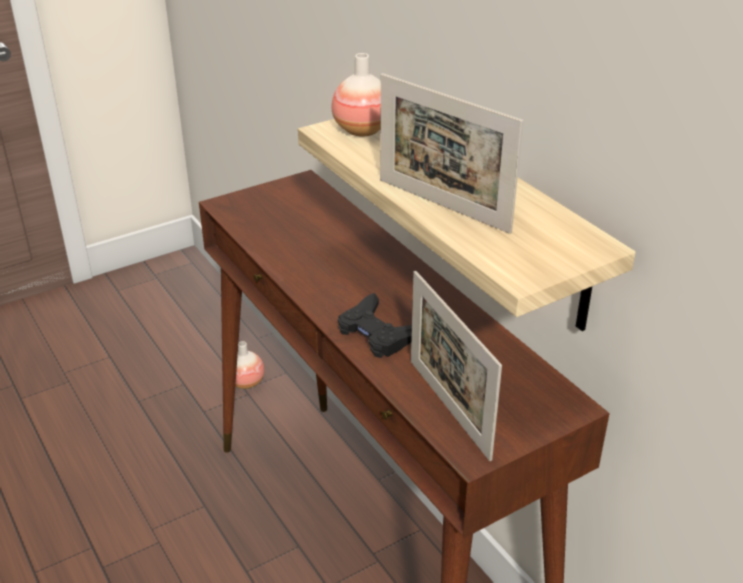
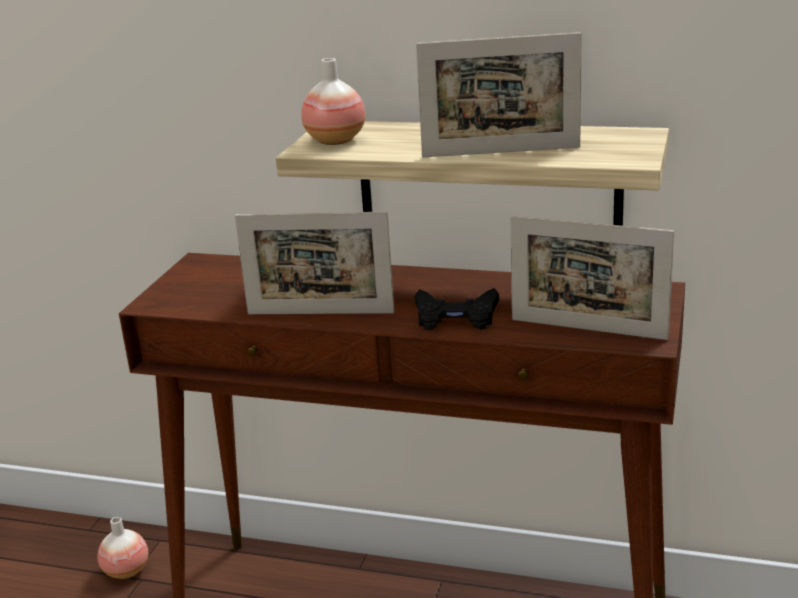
camera: 40 degrees left, 10 degrees down
none -> picture frame [235,212,394,314]

